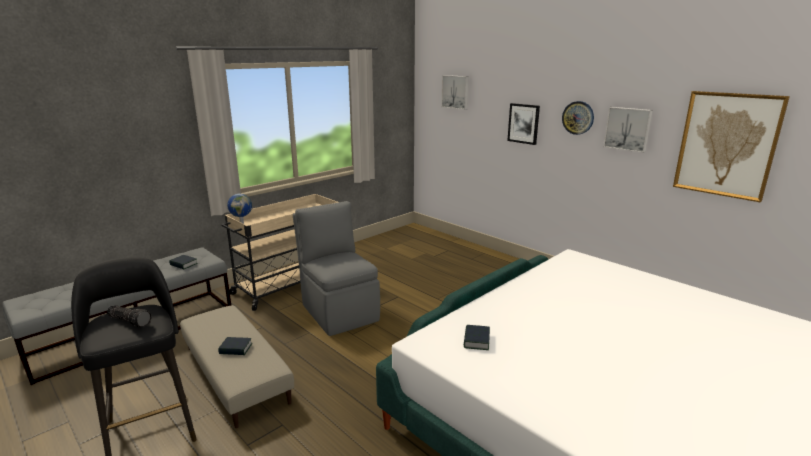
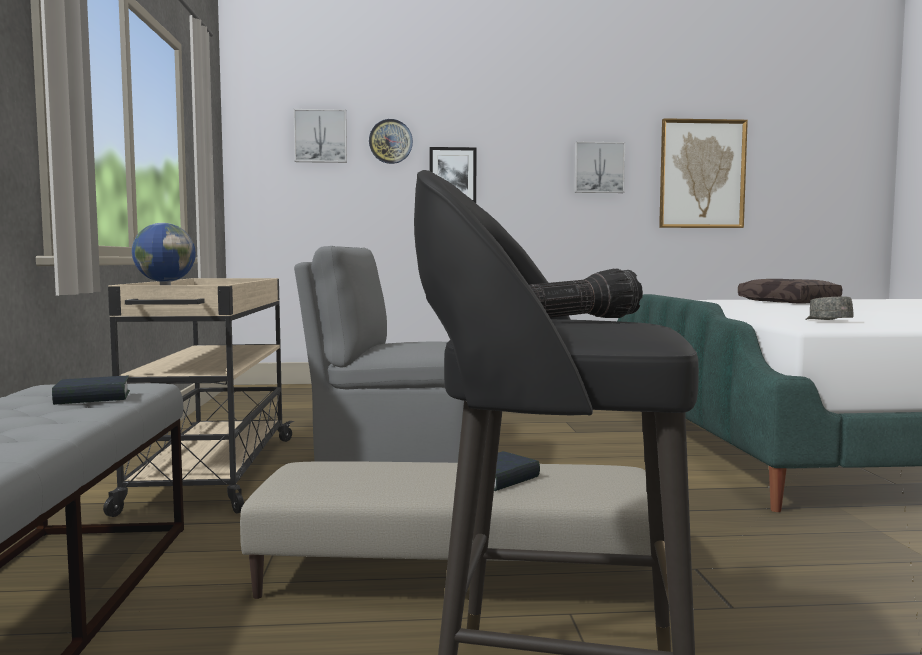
camera: 50 degrees left, 15 degrees down
book [464,325,490,350] -> grey cap [805,297,853,320]
wall clock [562,101,594,135] -> wall clock moved to [369,119,413,164]
none -> brown pillow [738,279,842,304]

